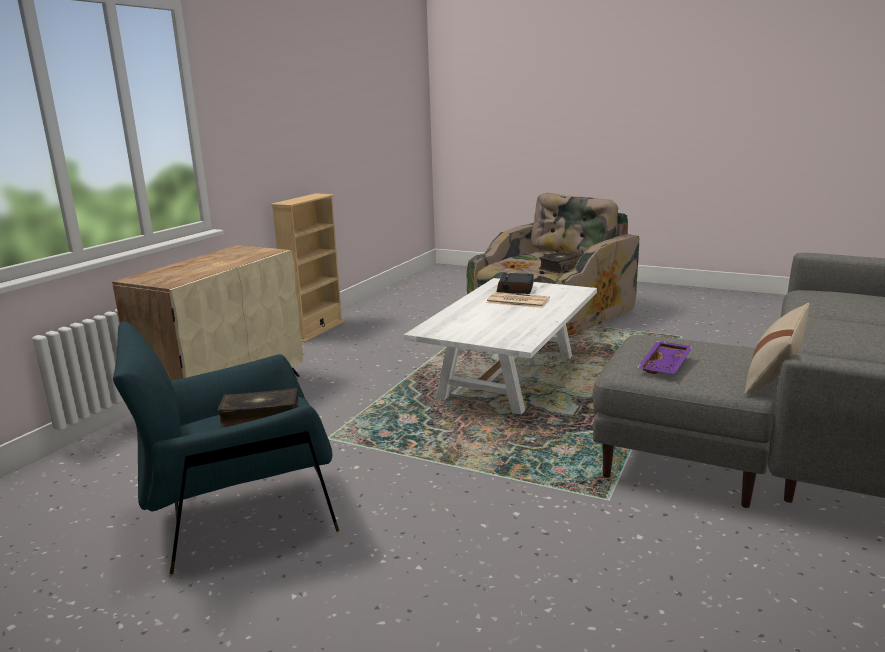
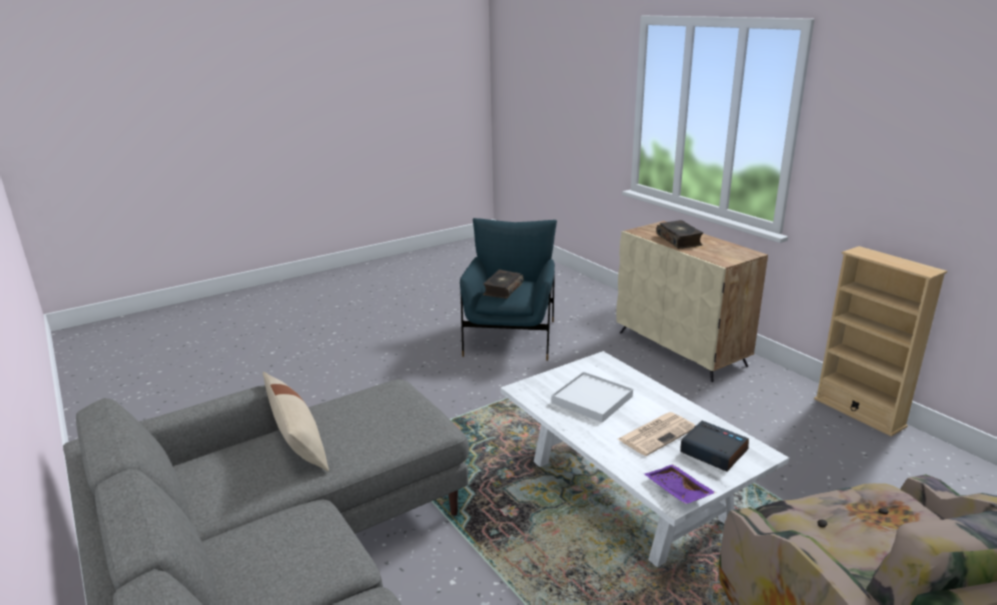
camera: 120 degrees right, 5 degrees up
book [538,250,582,273] -> book moved to [656,220,703,249]
purple tray [637,341,693,374] -> purple tray moved to [645,464,716,504]
none -> white tray [551,372,633,423]

